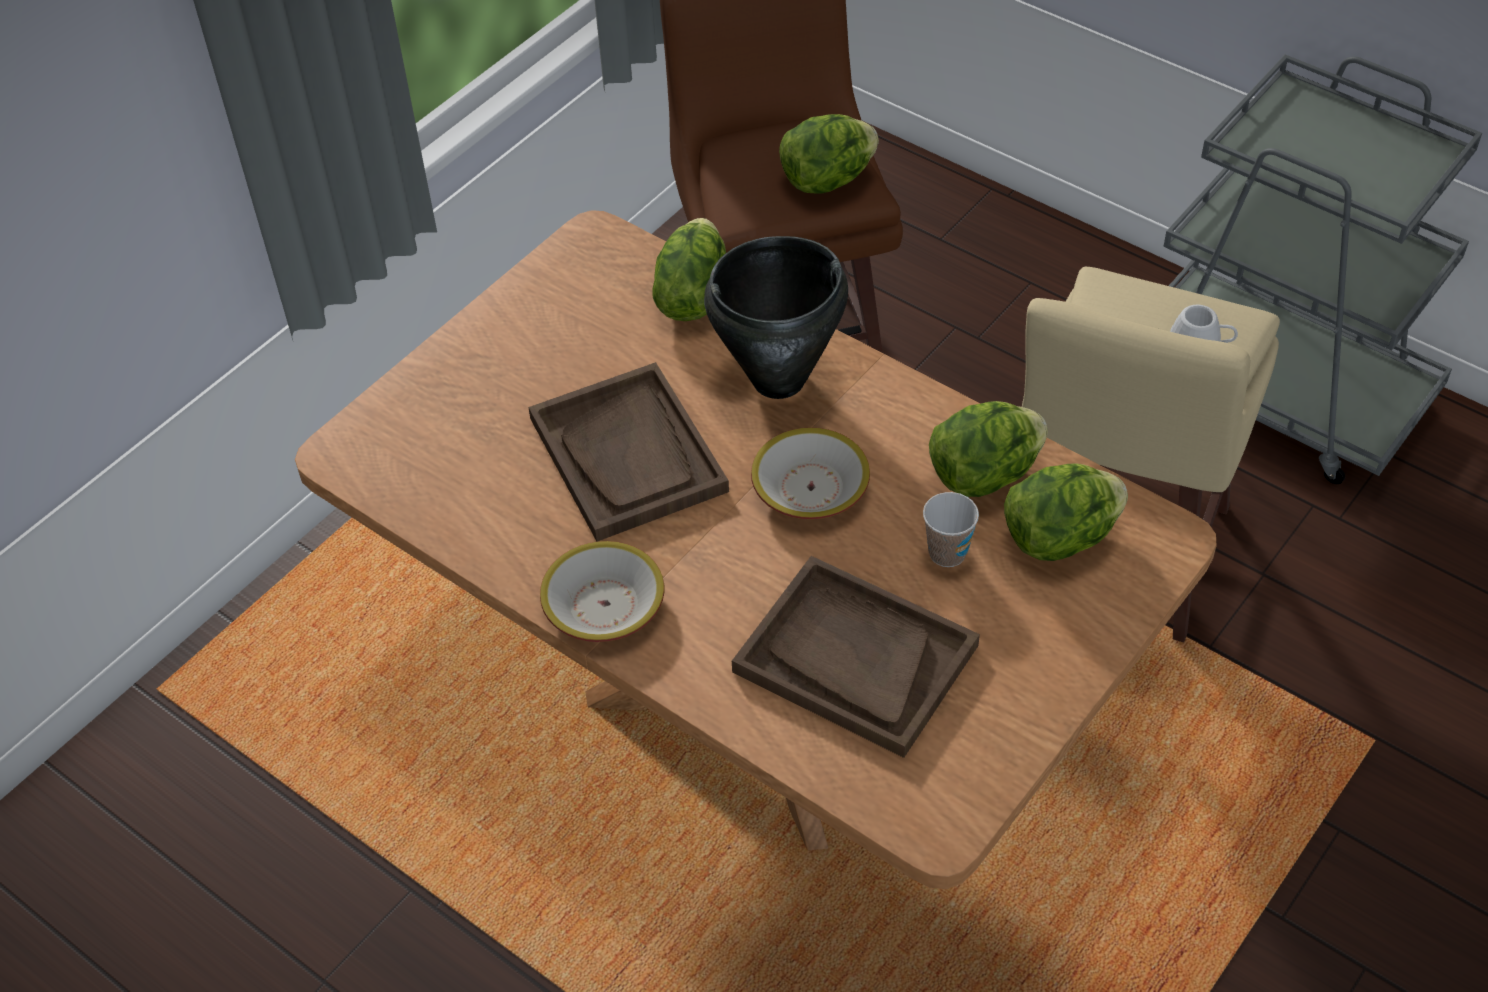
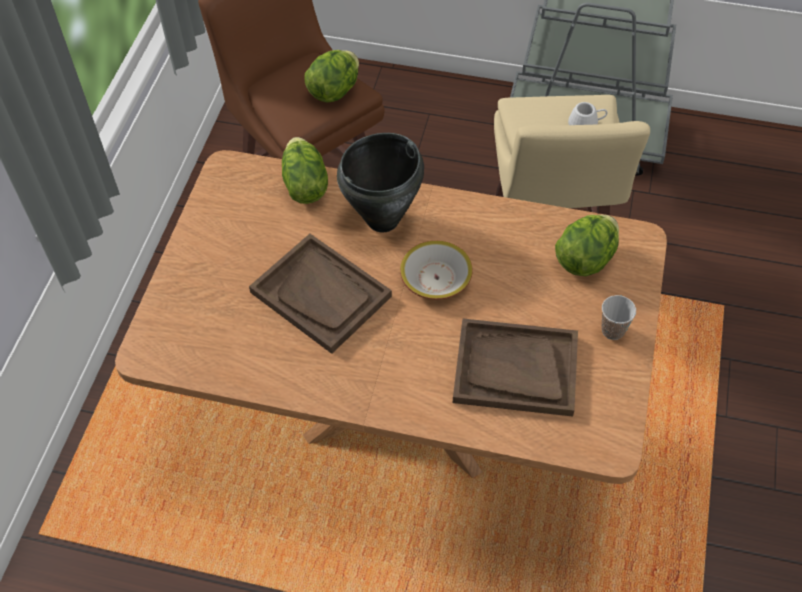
camera: 25 degrees left, 5 degrees up
bowl [540,541,664,642] -> none
cup [923,492,979,567] -> cup moved to [602,295,636,340]
lettuce [929,401,1048,497] -> none

